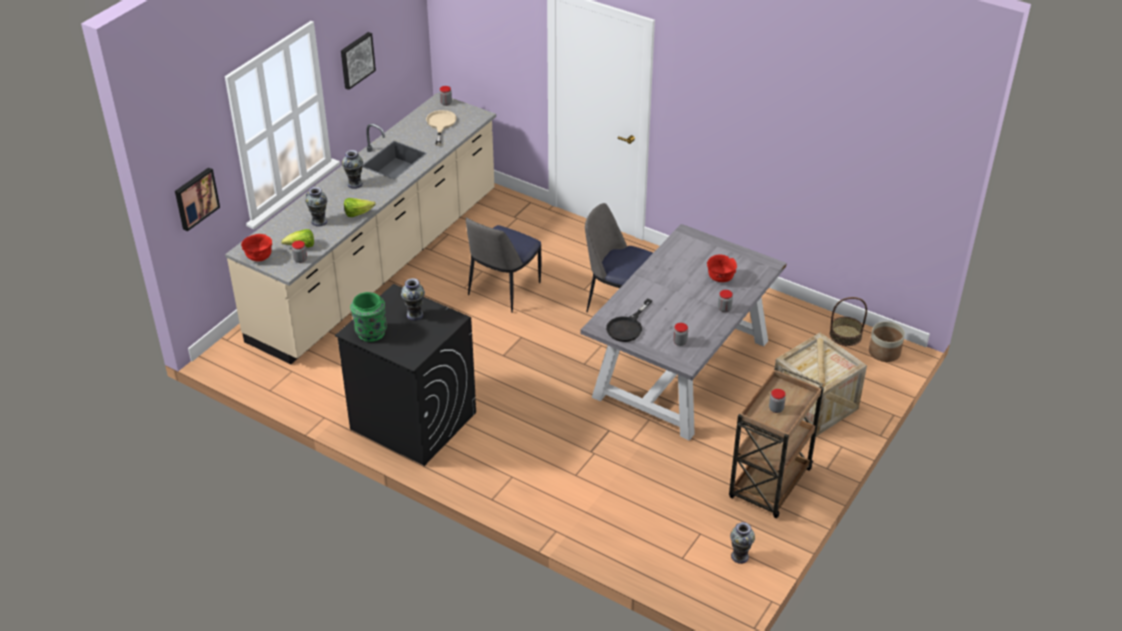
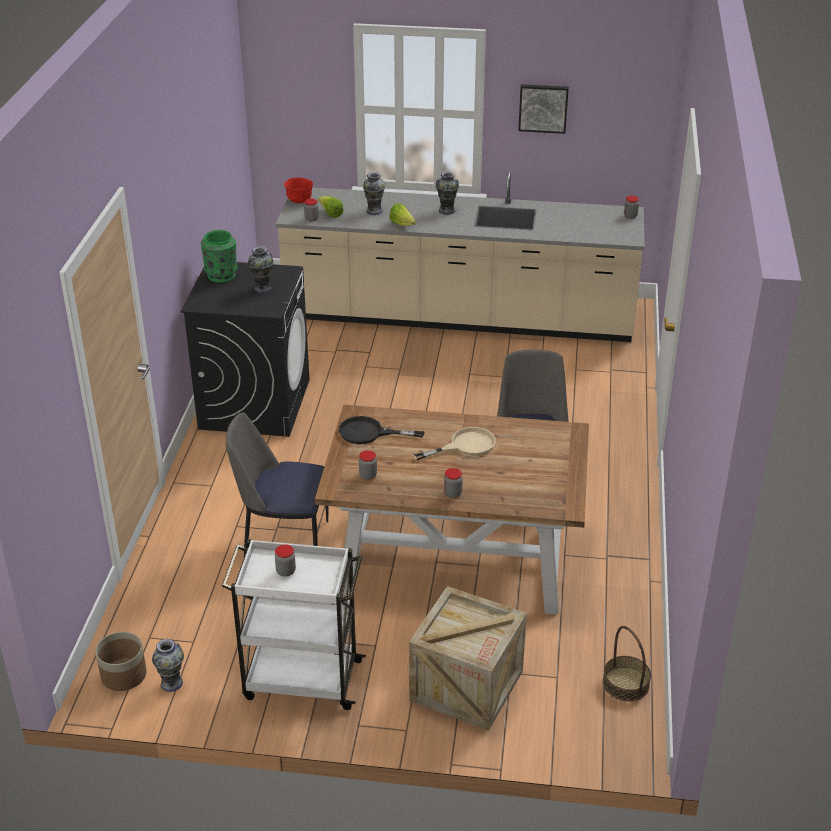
camera: 65 degrees right, 5 degrees down
picture [175,168,220,231] -> none
beige frying pan [426,110,457,146] -> beige frying pan moved to [414,427,496,461]
chair [466,218,541,313] -> chair moved to [226,412,328,556]
grey dining table [581,224,787,441] -> brown dining table [315,405,589,615]
red bowl [707,254,737,282] -> none
brown cart [729,367,824,518] -> white cart [222,539,366,710]
planter [869,321,905,362] -> planter moved to [96,632,147,691]

